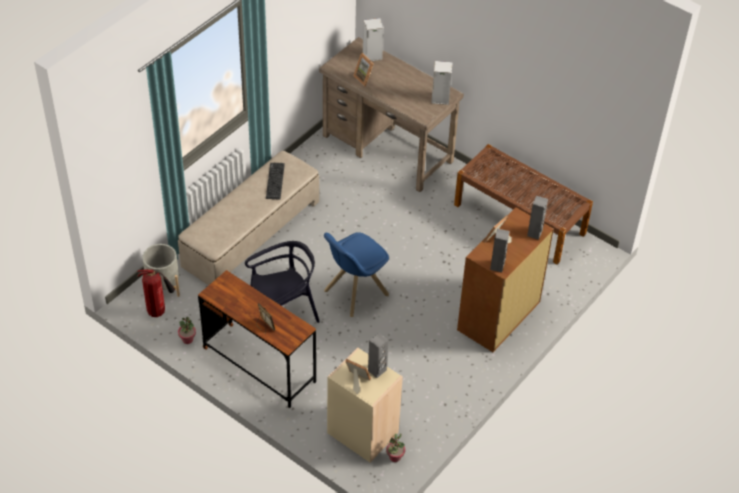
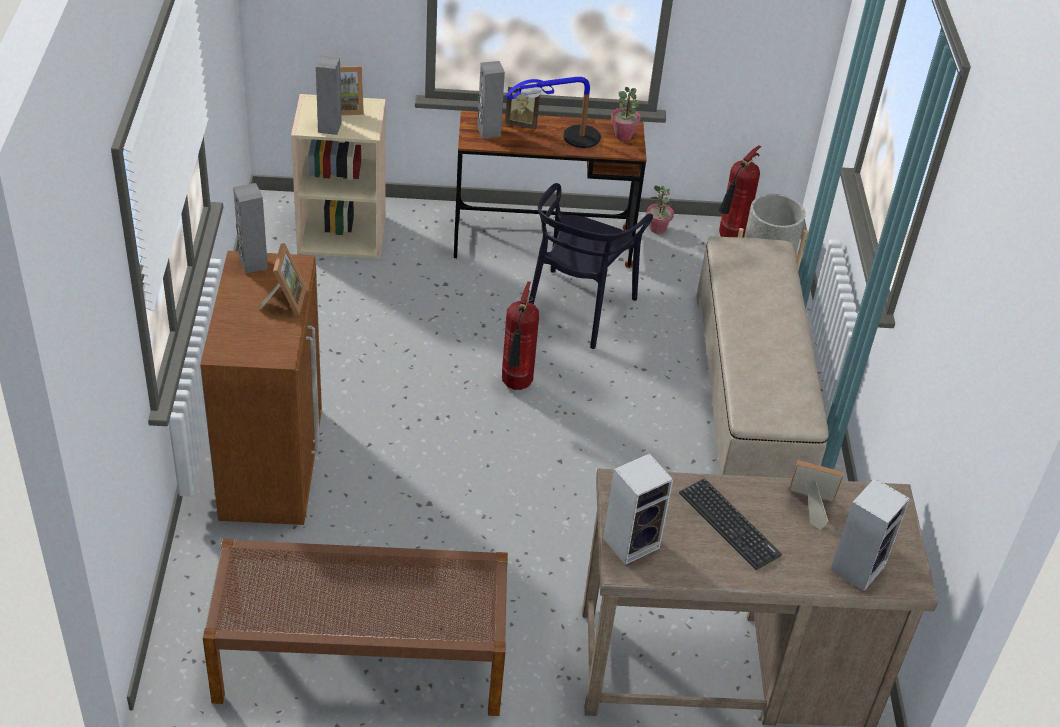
camera: 140 degrees right, 5 degrees down
keyboard [266,162,285,200] -> keyboard moved to [679,479,782,570]
blue chair [324,232,389,317] -> fire extinguisher [502,281,539,390]
potted plant [386,433,405,462] -> potted plant moved to [611,87,641,141]
grey speaker [527,196,548,240] -> grey speaker moved to [477,61,505,139]
none -> table lamp [506,77,601,148]

